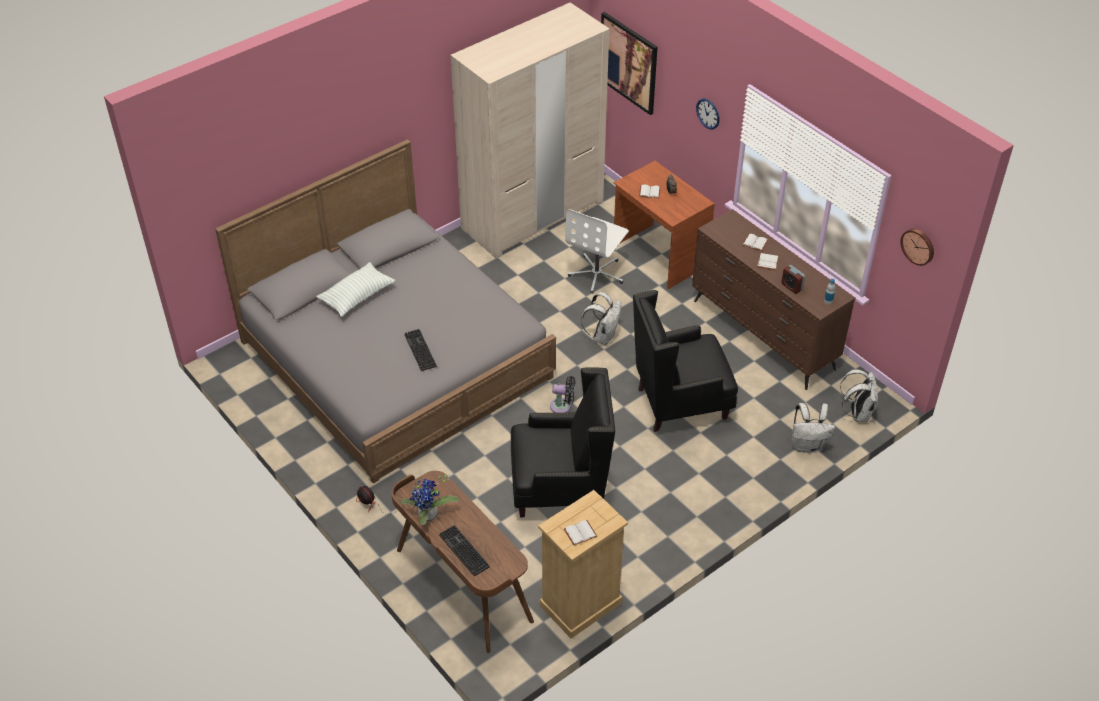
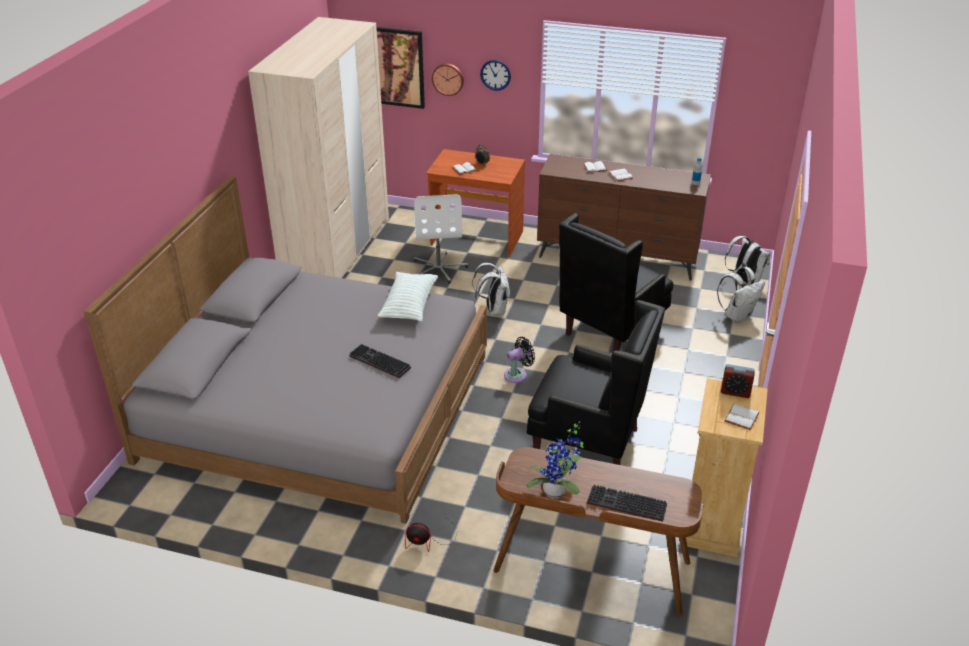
camera: 35 degrees left, 10 degrees down
pillow [316,262,396,317] -> pillow moved to [377,272,438,322]
black armchair [511,367,615,518] -> black armchair turned 60 degrees clockwise [527,300,665,465]
alarm clock [781,265,805,294] -> alarm clock moved to [721,364,755,398]
wall clock [900,229,934,266] -> wall clock moved to [432,63,464,96]

